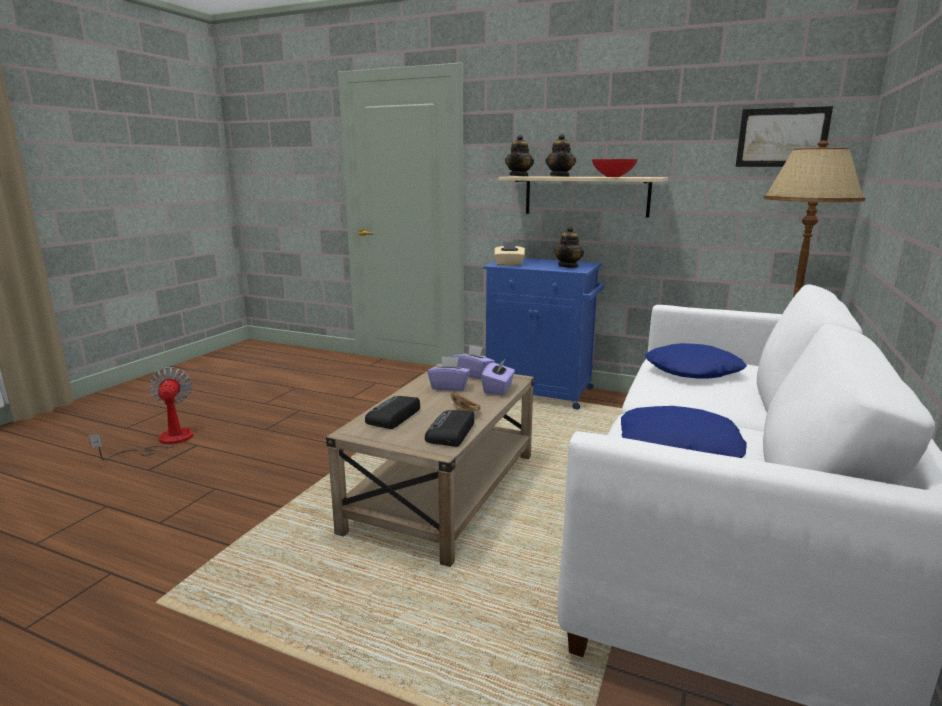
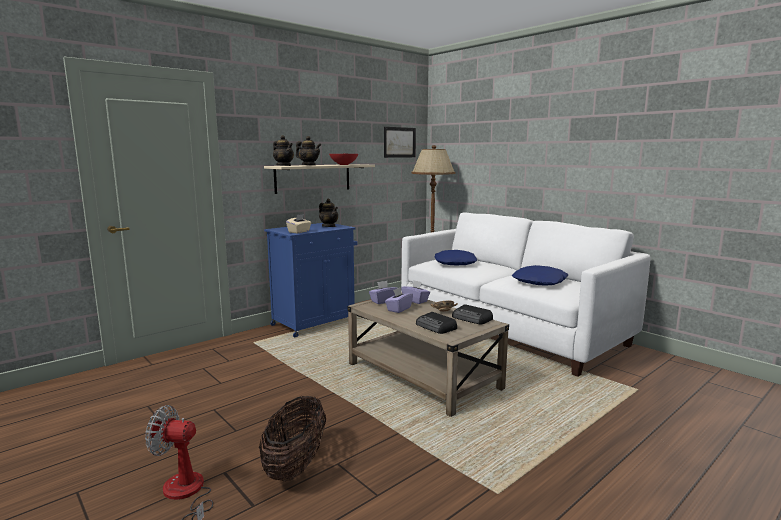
camera: 65 degrees left, 5 degrees down
none -> basket [259,396,326,481]

